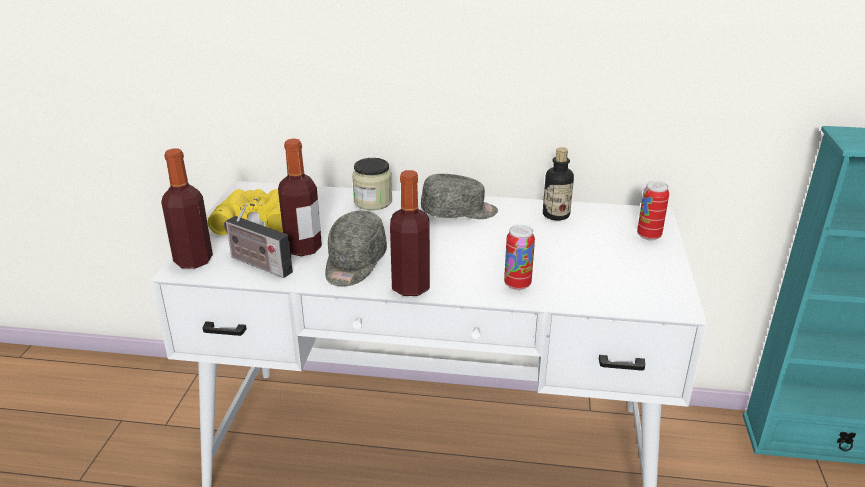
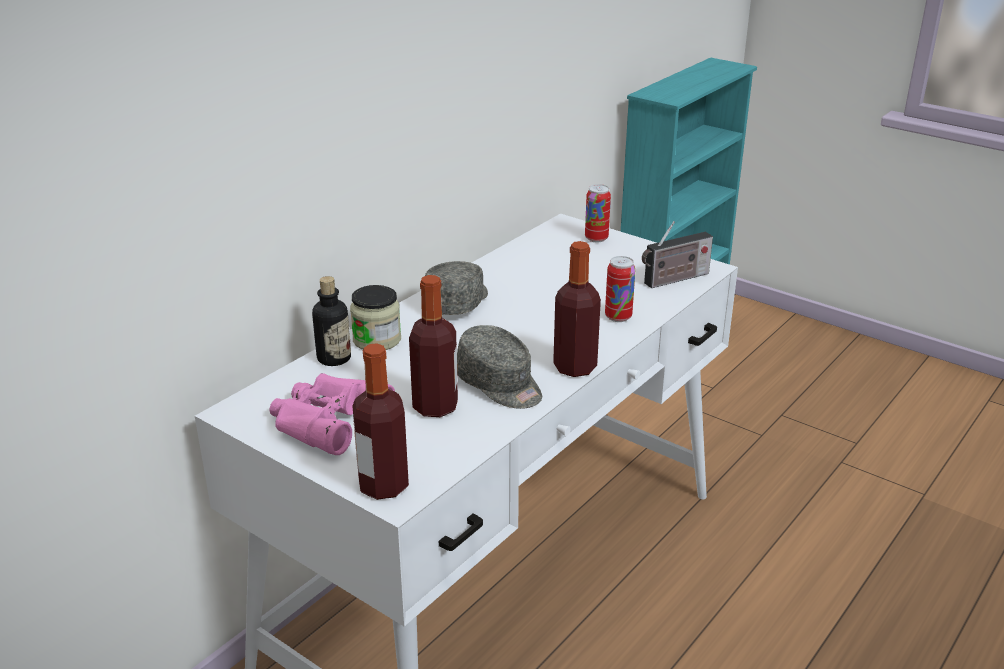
camera: 60 degrees left, 0 degrees up
yellow binoculars [208,189,283,235] -> pink binoculars [269,373,395,455]
radio [224,203,293,278] -> radio moved to [642,221,713,288]
bottle [543,147,574,221] -> bottle moved to [312,276,351,366]

